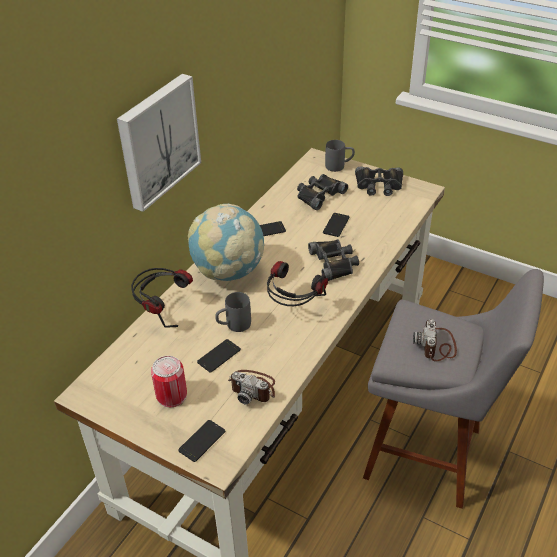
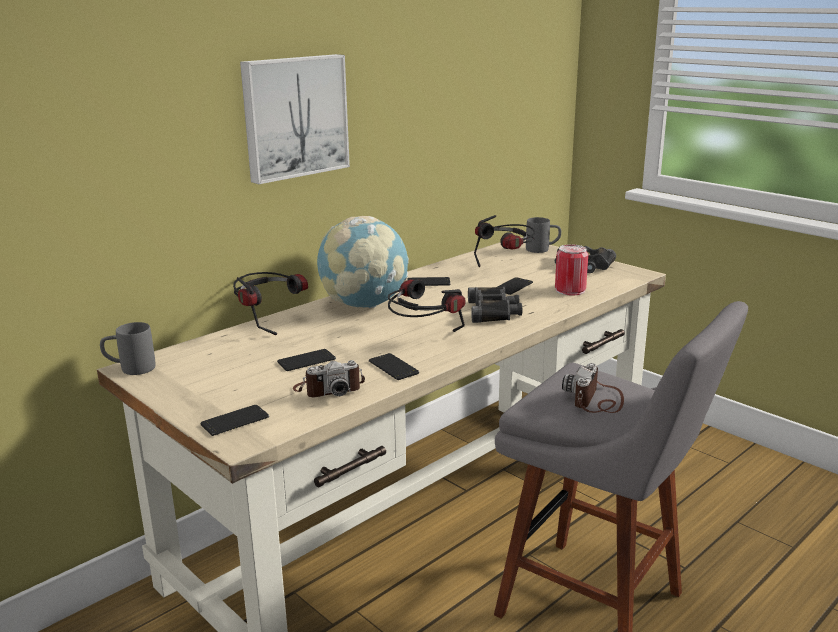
camera: 15 degrees right, 20 degrees down
can [151,356,187,407] -> can moved to [555,244,588,295]
grey mug [215,292,251,332] -> grey mug moved to [100,322,156,375]
camera [229,370,275,405] -> camera turned 60 degrees counterclockwise [293,360,365,397]
black binoculars [297,174,348,210] -> headphones [474,215,535,267]
none -> phone [369,353,419,380]

